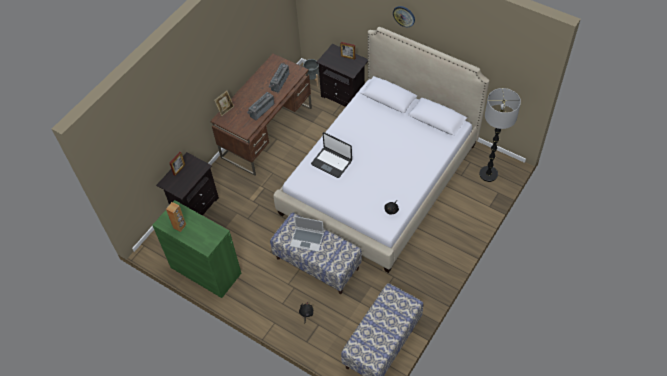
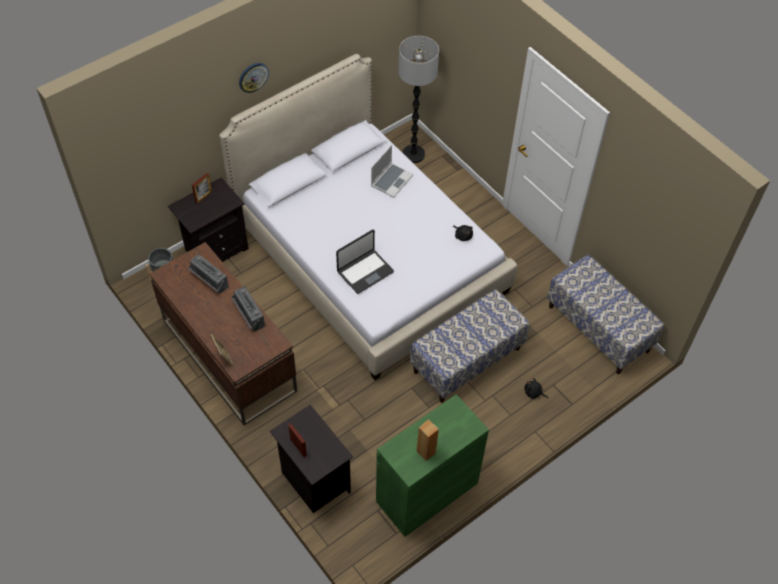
camera: 75 degrees left, 0 degrees up
laptop [290,216,324,252] -> laptop moved to [371,145,413,198]

